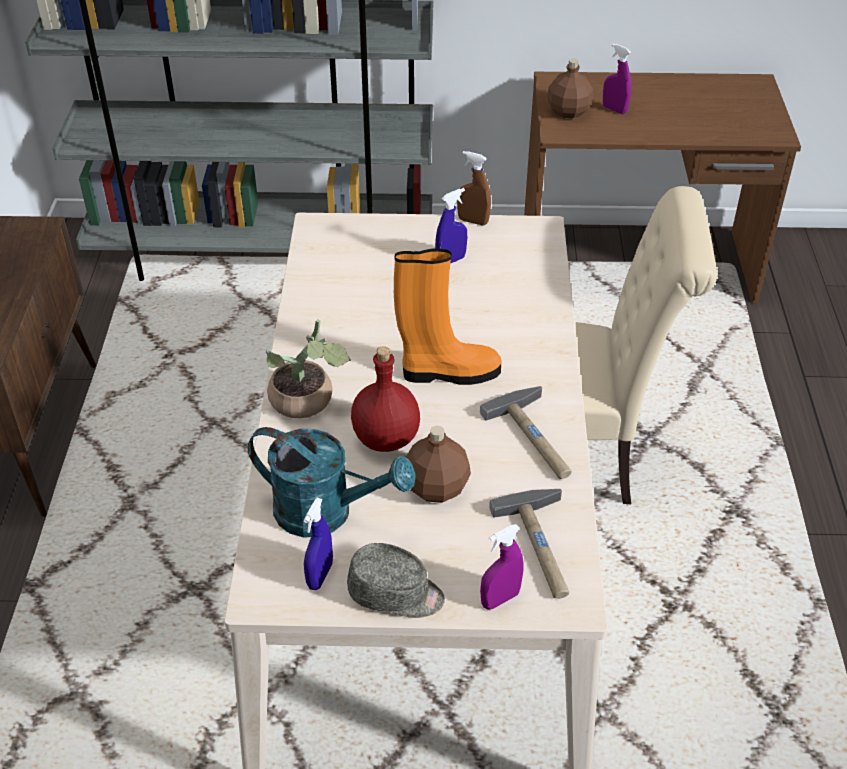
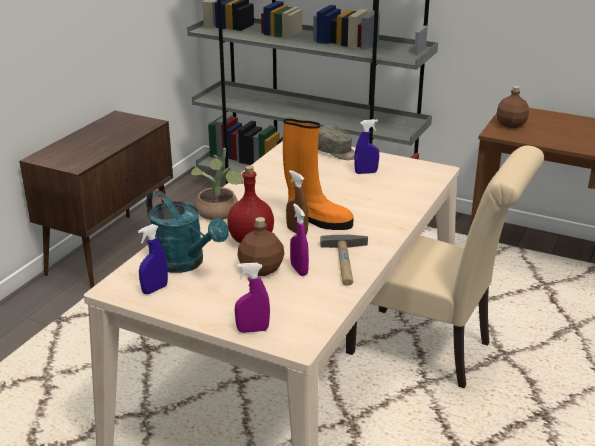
camera: 25 degrees right, 15 degrees down
grey cap [347,543,445,618] -> grey cap moved to [318,125,355,160]
brown spray bottle [457,151,491,226] -> brown spray bottle moved to [286,170,308,234]
hammer [489,489,569,599] -> none
purple spray bottle [603,43,631,114] -> purple spray bottle moved to [290,204,309,276]

